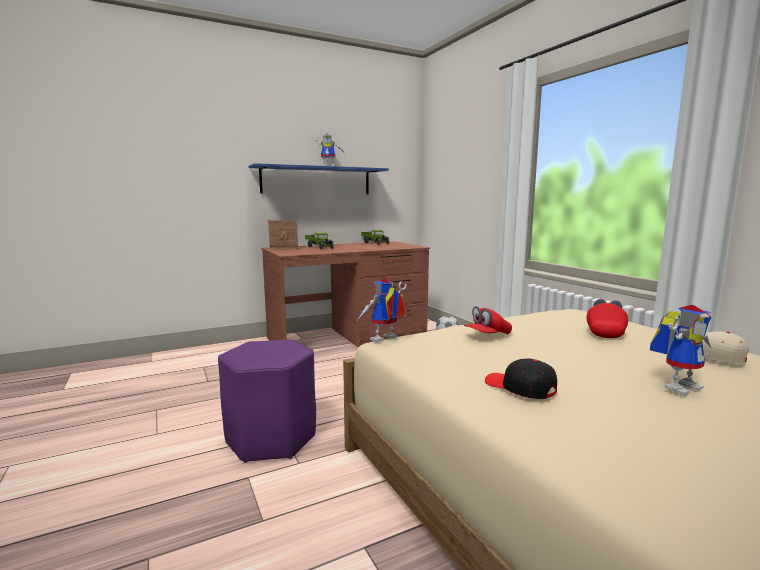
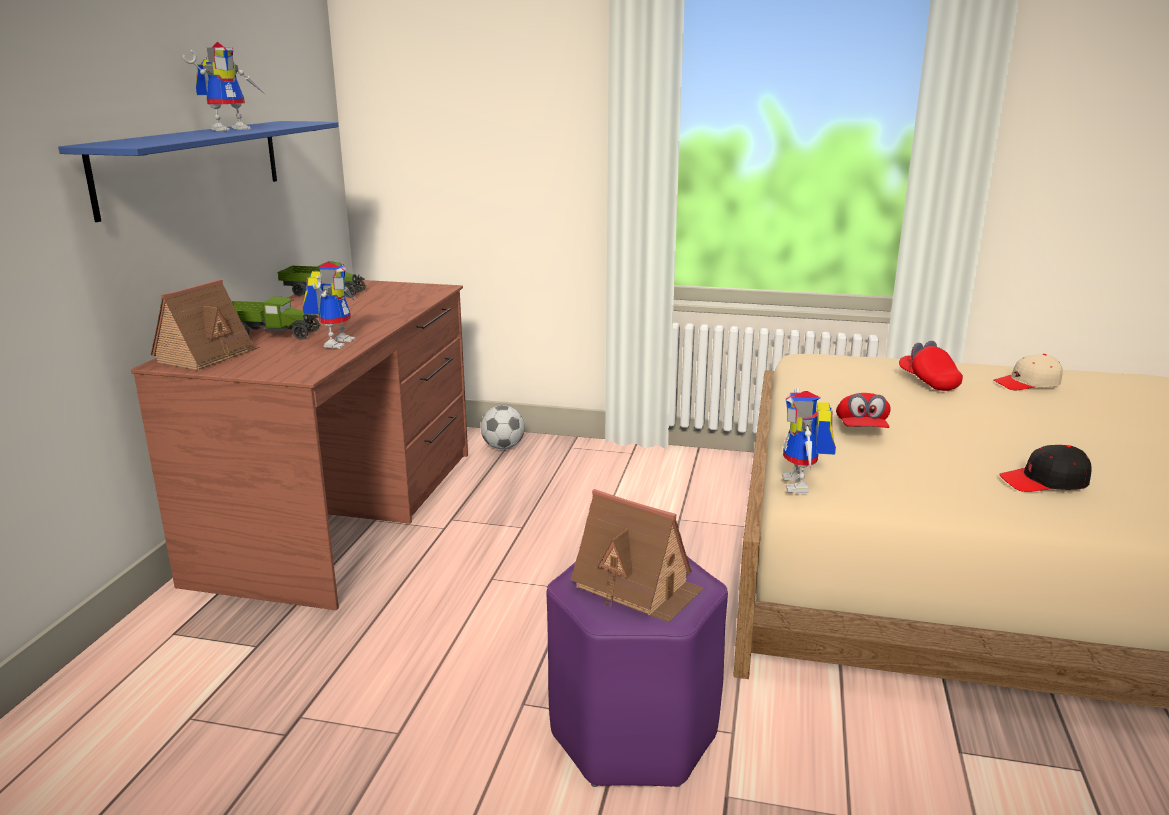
camera: 50 degrees left, 10 degrees up
toy robot [650,305,712,395] -> toy robot moved to [303,262,355,349]
none -> toy house [571,489,704,622]

